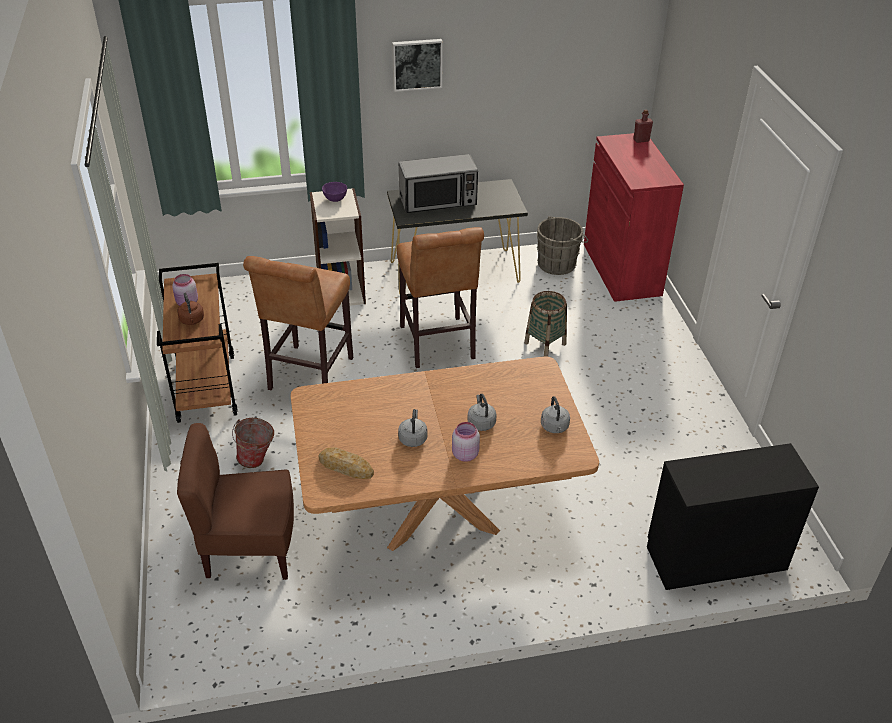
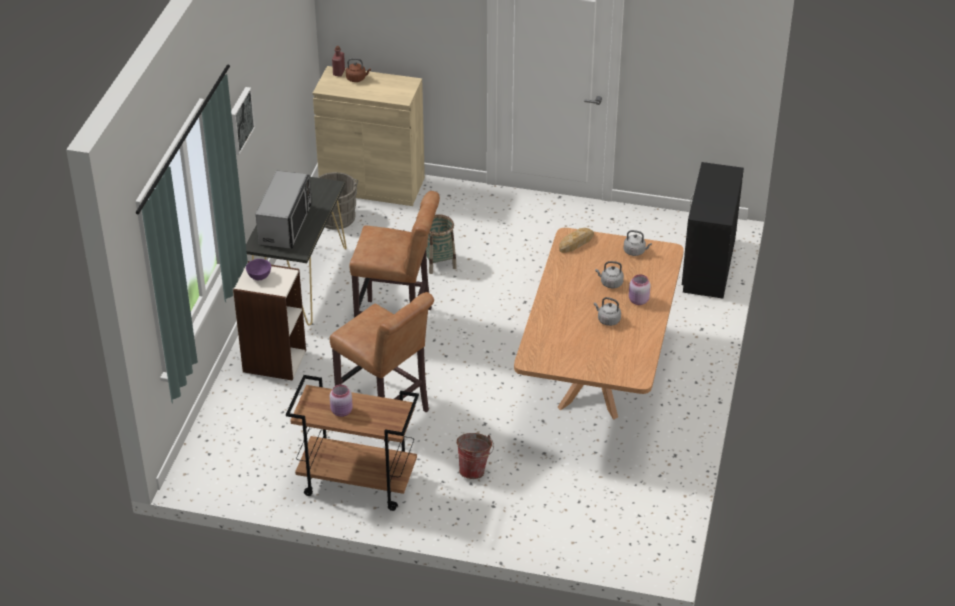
camera: 65 degrees left, 0 degrees up
brown kettle [177,293,204,325] -> brown kettle moved to [346,58,371,82]
brown chair [177,423,294,580] -> none
bread [318,447,374,479] -> bread moved to [559,228,594,253]
red cabinet [584,133,684,302] -> beige cabinet [313,66,425,206]

